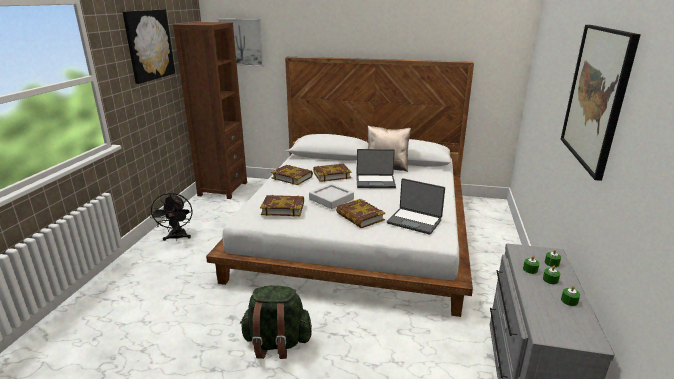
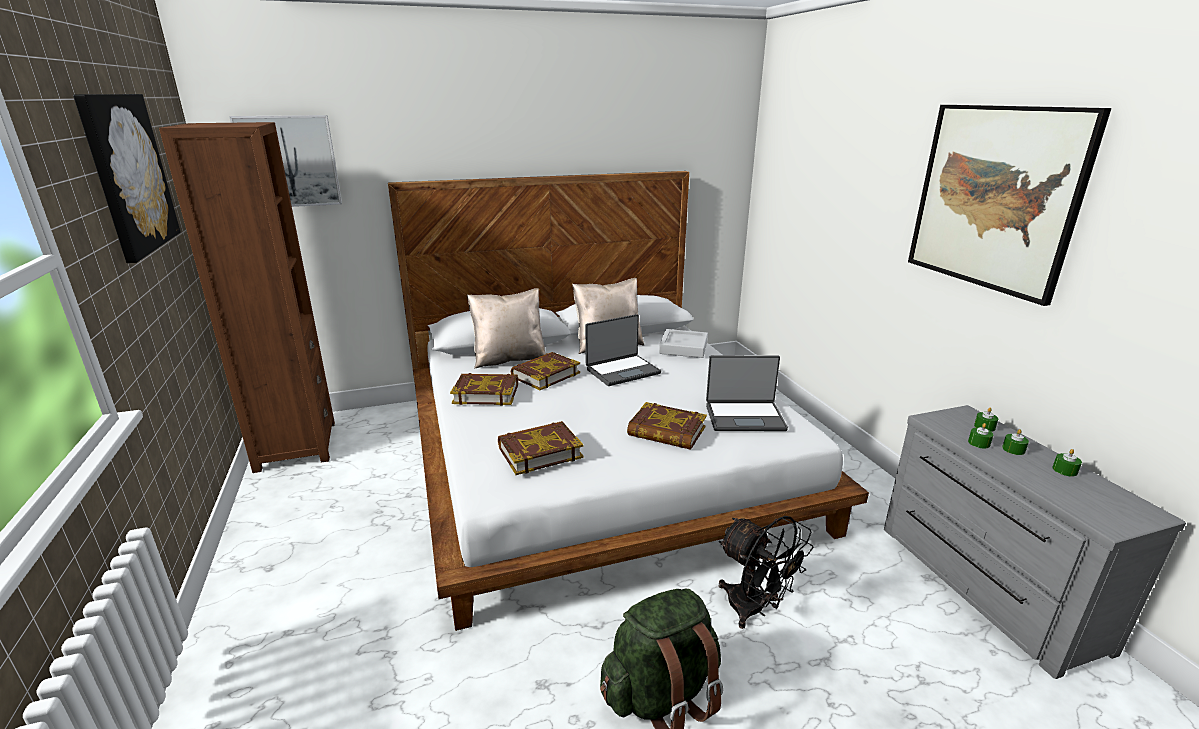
camera: 30 degrees left, 0 degrees up
black fan [150,193,193,241] -> black fan moved to [719,516,814,629]
grey tray [309,183,354,209] -> grey tray moved to [659,329,708,358]
none -> beige pillow [467,288,546,369]

